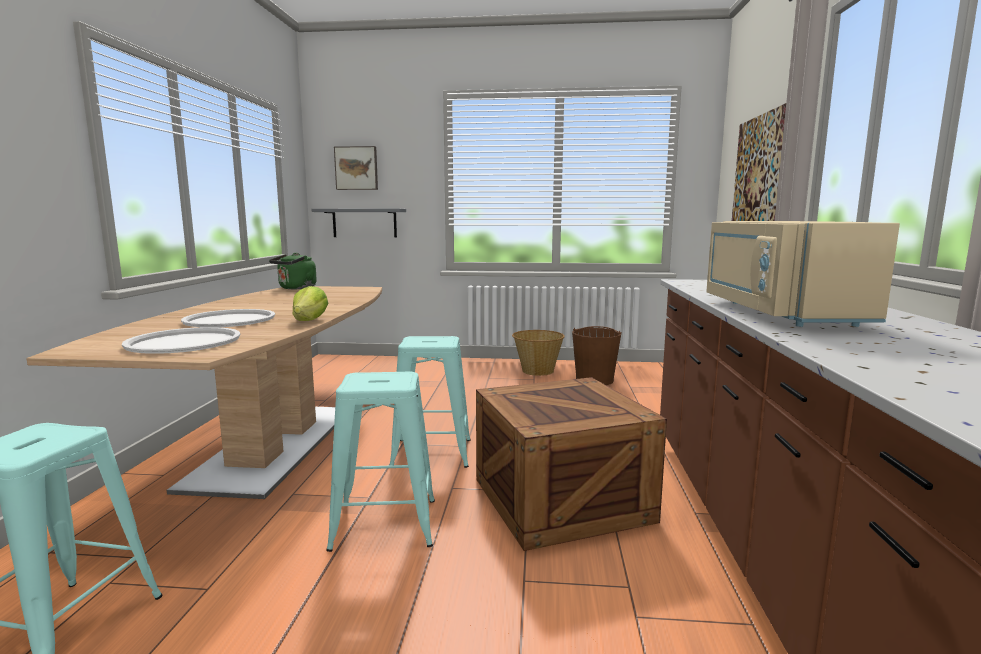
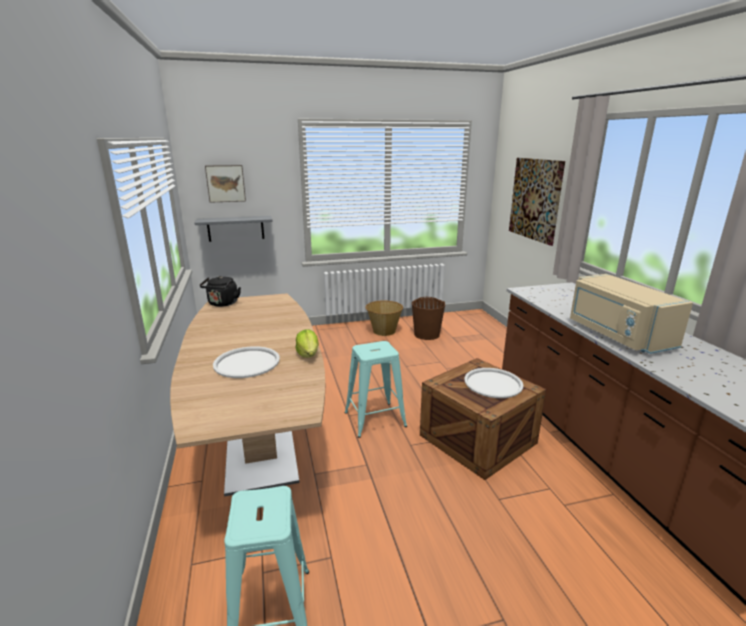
camera: 20 degrees left, 10 degrees up
white tray [122,327,240,354] -> white tray moved to [464,368,523,398]
green kettle [269,253,317,289] -> black kettle [200,276,241,307]
turquoise stool [326,371,435,552] -> none

